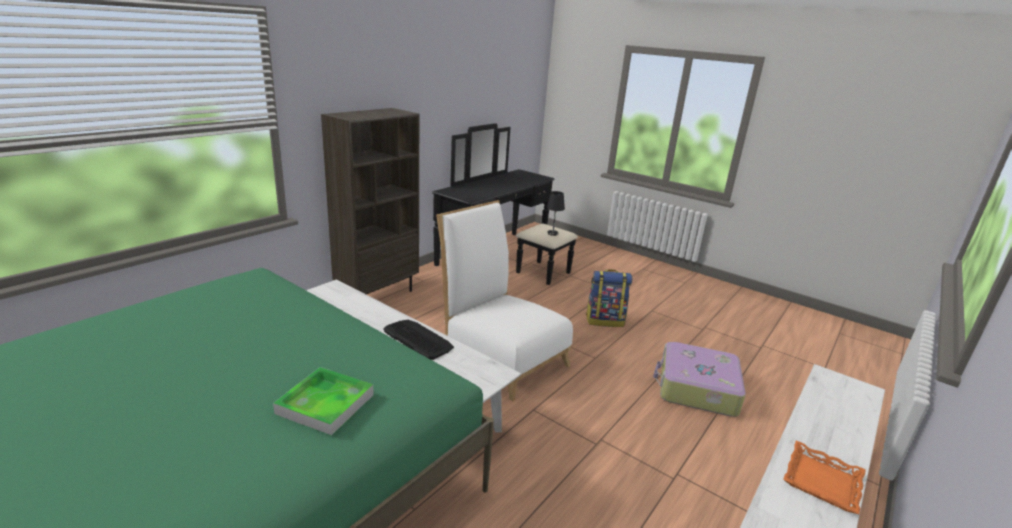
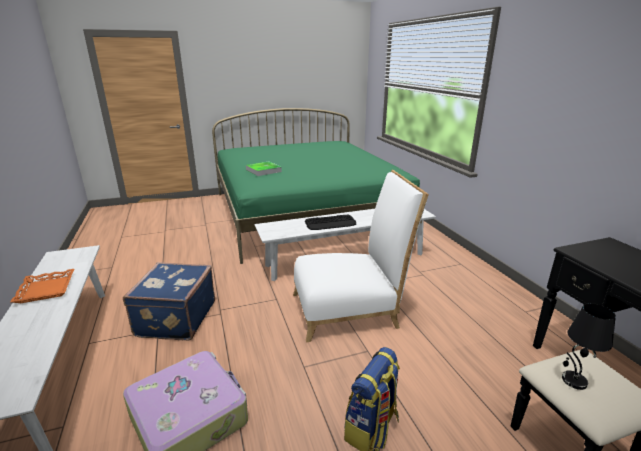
camera: 125 degrees right, 0 degrees up
brown bookcase [321,108,419,294] -> none
none -> blue suitcase [123,262,215,341]

